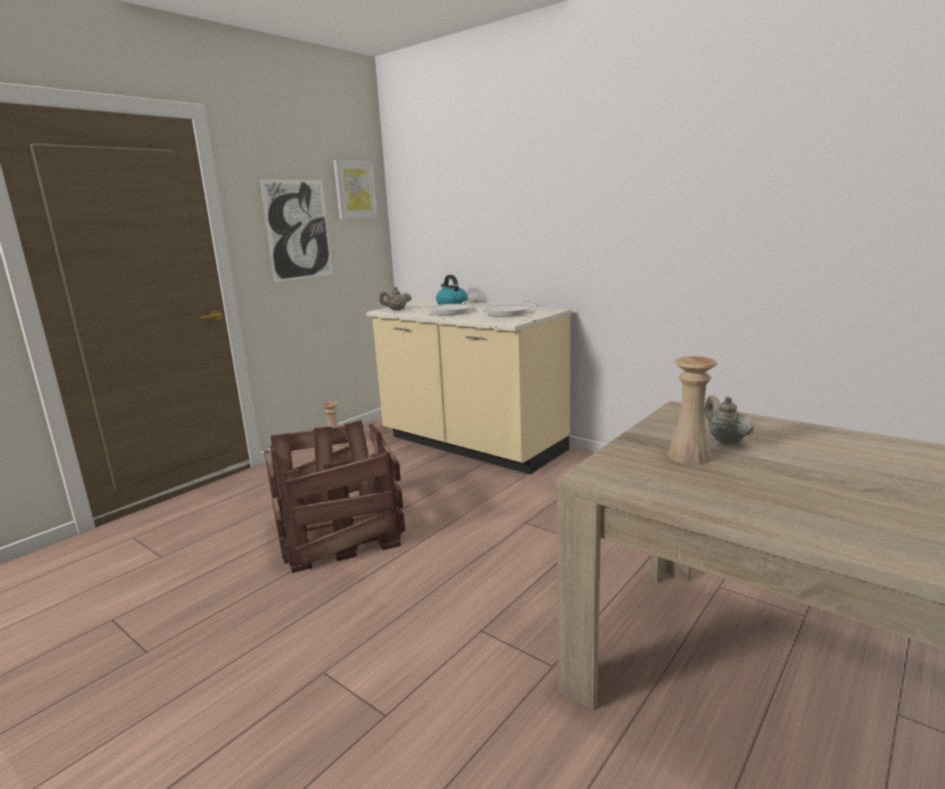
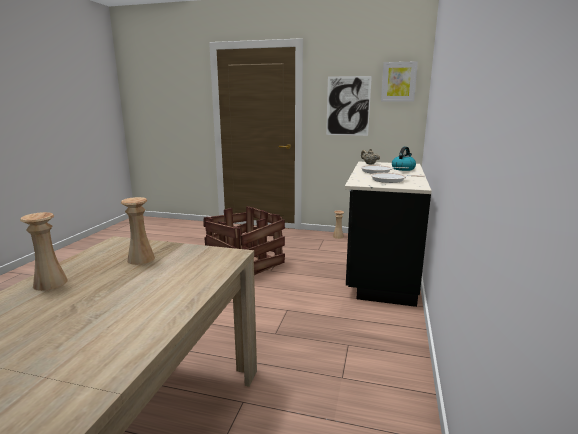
camera: 65 degrees right, 0 degrees up
beige counter [367,299,572,474] -> black counter [345,162,432,307]
beige teapot [705,395,754,444] -> none
none -> beige vase [20,212,68,291]

